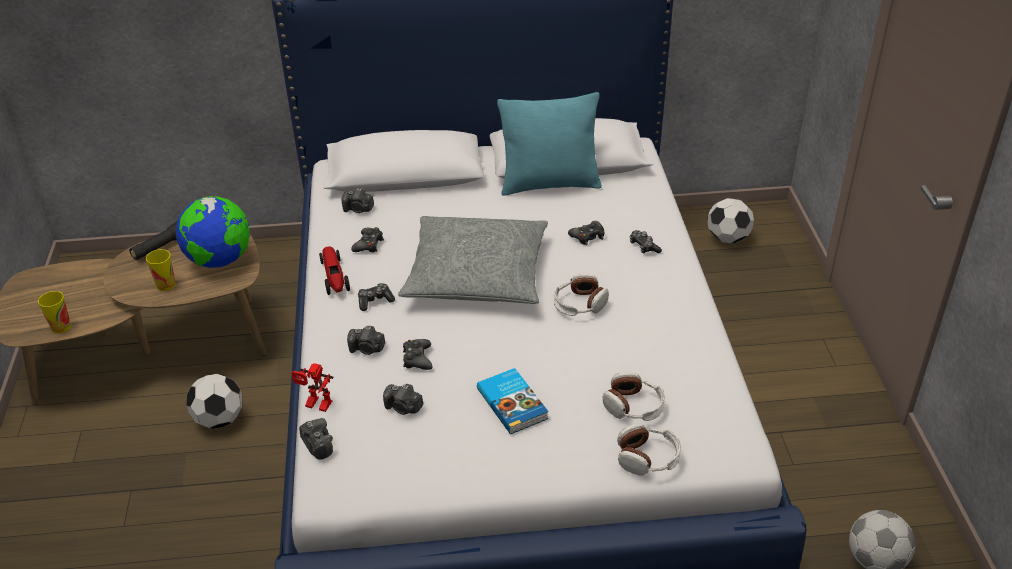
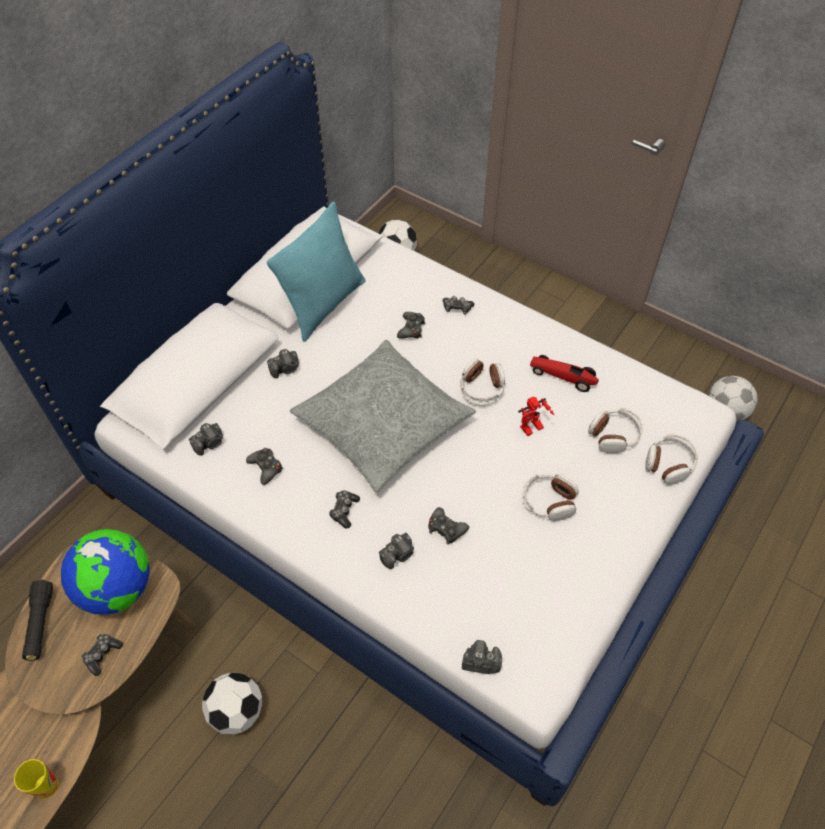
camera: 50 degrees left, 15 degrees up
cup [146,249,176,291] -> game controller [81,634,123,676]
toy robot [291,363,333,412] -> toy robot moved to [518,397,554,436]
toy car [319,246,350,295] -> toy car moved to [530,355,599,392]
camera [383,384,423,415] -> camera moved to [267,349,299,378]
book [477,368,549,434] -> headphones [522,474,579,521]

